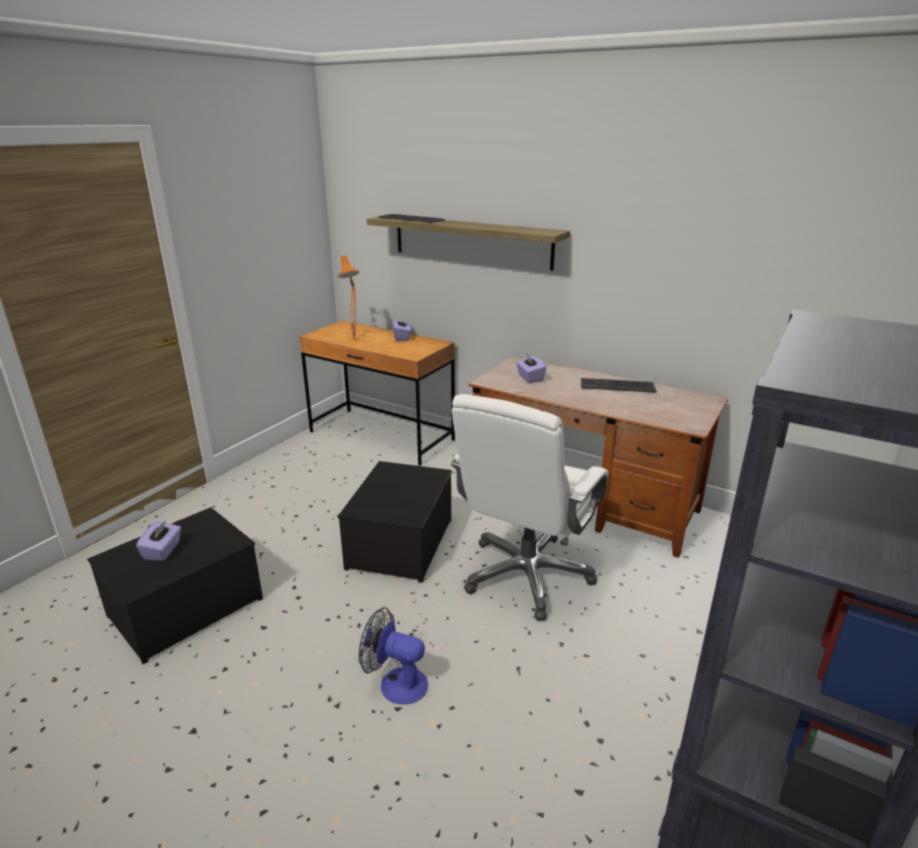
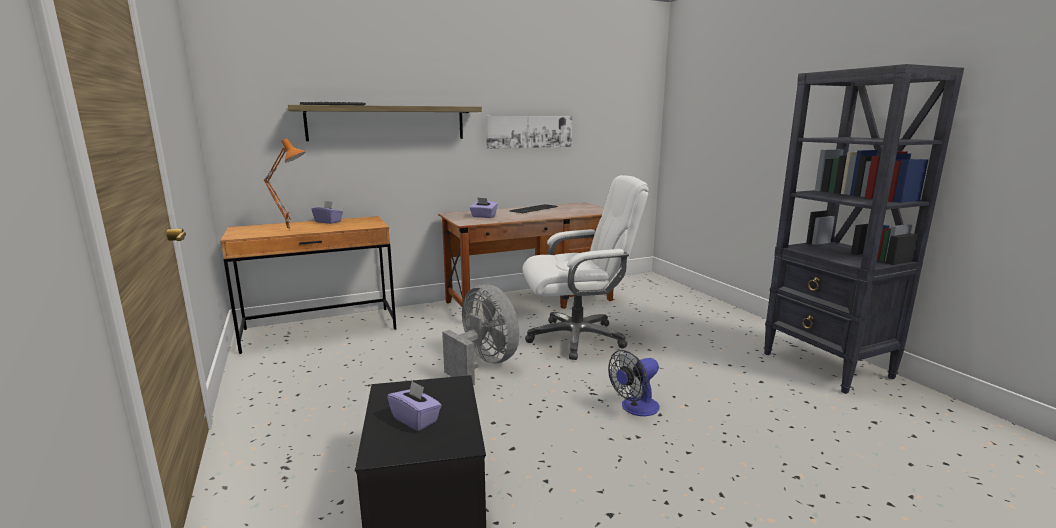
camera: 55 degrees left, 10 degrees down
storage box [337,461,452,583] -> grey fan [442,284,519,386]
white office chair [451,394,609,621] -> white office chair turned 75 degrees counterclockwise [522,175,649,360]
none -> picture [486,116,572,149]

